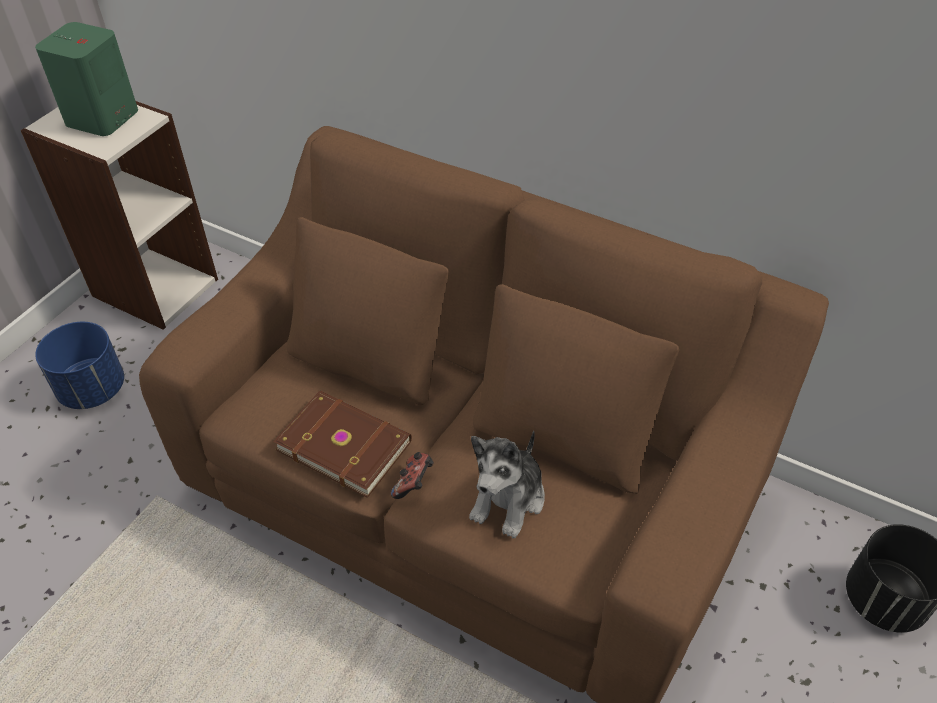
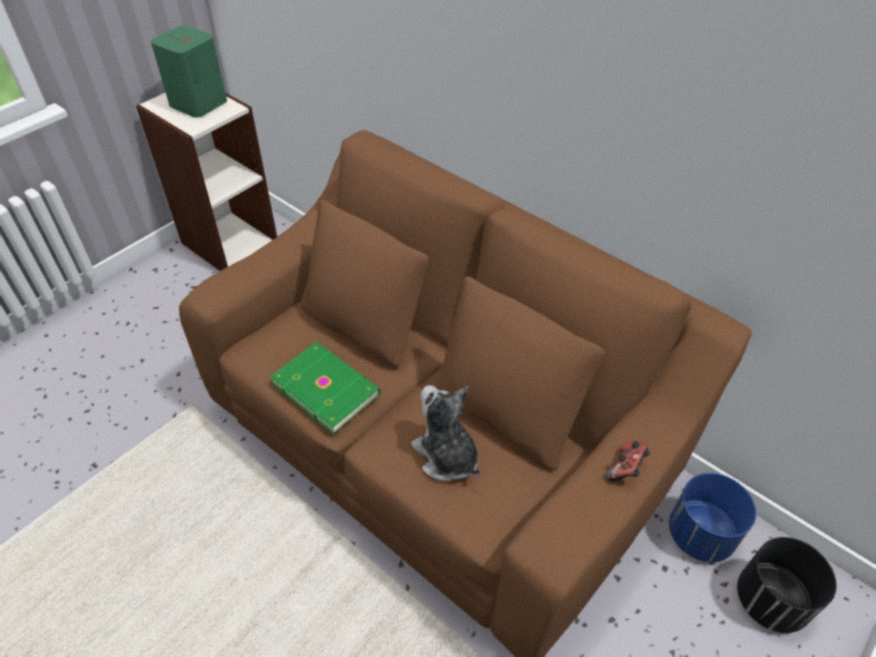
camera: 10 degrees right, 0 degrees up
blue planter [35,322,124,409] -> blue planter moved to [669,473,756,562]
brown book [273,391,412,498] -> green book [269,342,381,434]
game controller [391,452,434,499] -> game controller moved to [606,441,650,481]
plush toy [469,431,545,538] -> plush toy turned 105 degrees clockwise [411,385,480,481]

